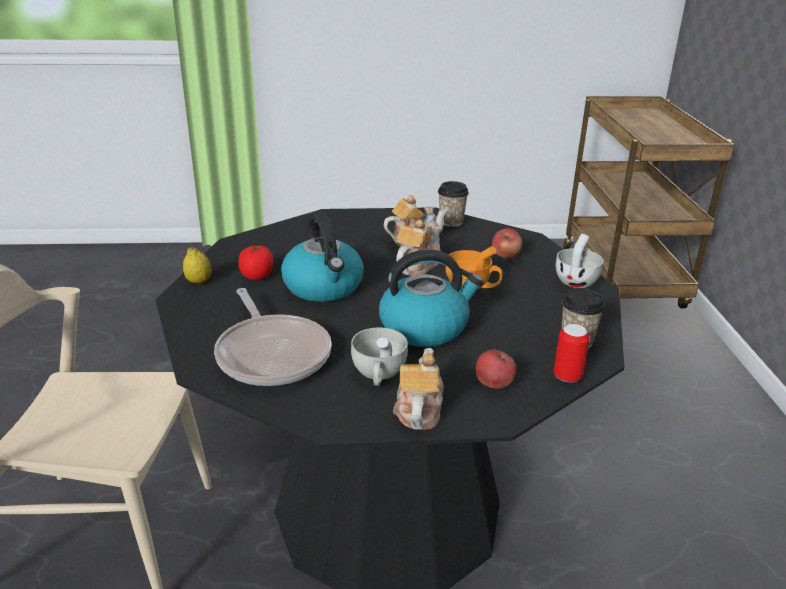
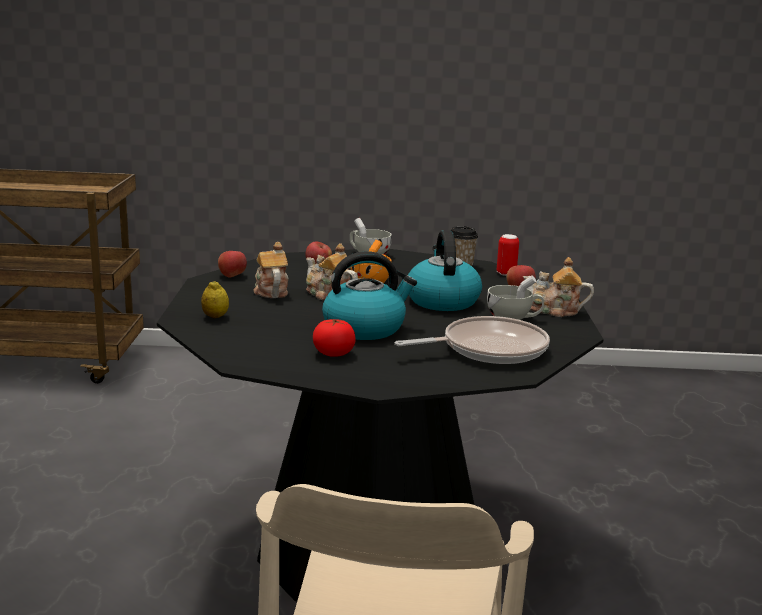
camera: 85 degrees left, 10 degrees down
lemon [183,247,212,284] -> lemon moved to [201,281,229,318]
cup [438,181,469,227] -> apple [218,251,247,277]

